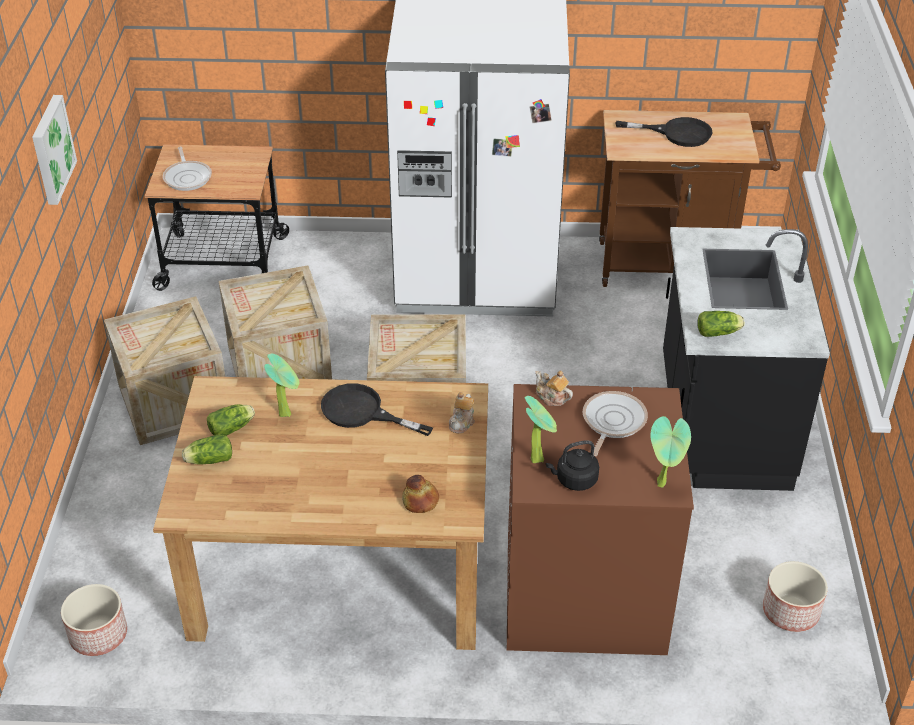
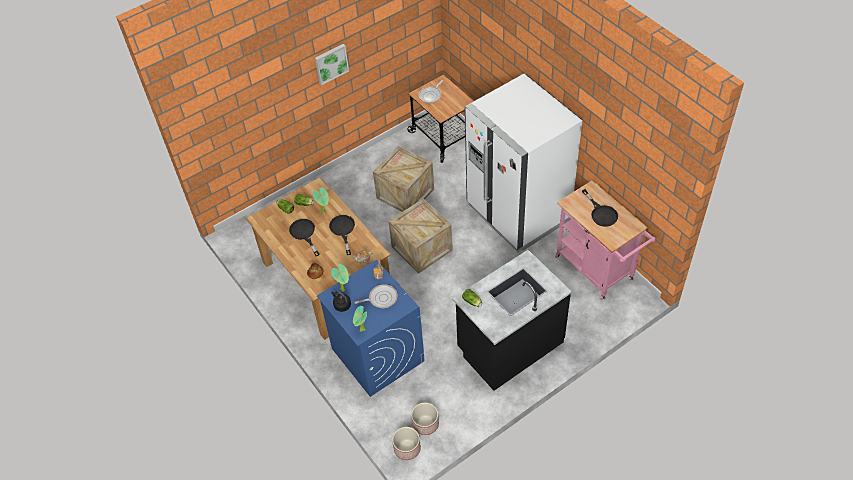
camera: 55 degrees right, 10 degrees up
planter [61,584,127,656] -> planter moved to [392,427,421,460]
crate [104,296,225,445] -> none
brown washing machine [507,384,694,655] -> blue washing machine [317,260,425,397]
brown cart [599,110,781,287] -> pink cart [555,180,656,300]
none -> black frying pan [289,219,320,256]

